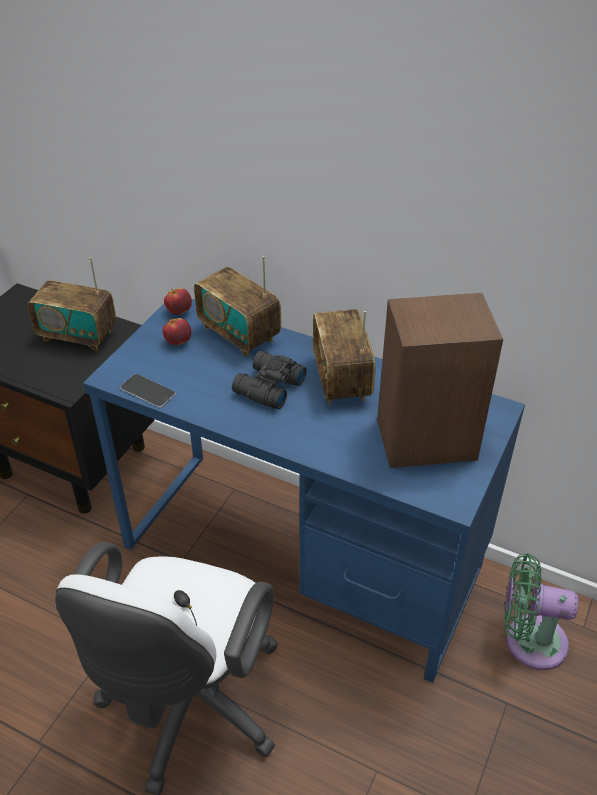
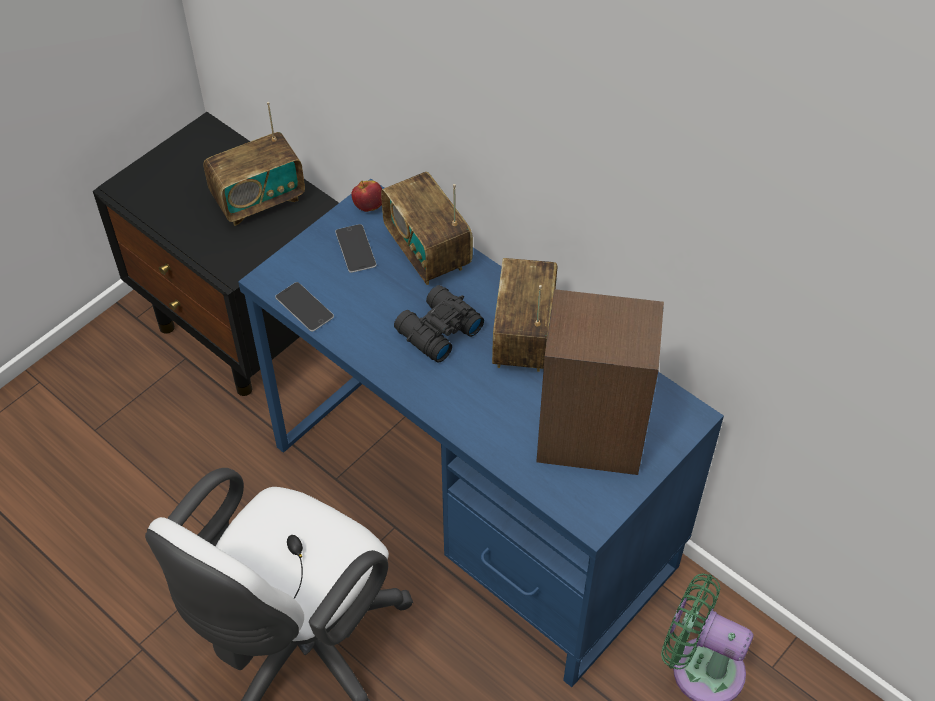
camera: 15 degrees right, 10 degrees up
radio [27,257,116,351] -> radio turned 60 degrees counterclockwise [204,102,305,226]
apple [163,318,191,345] -> phone [335,224,376,273]

